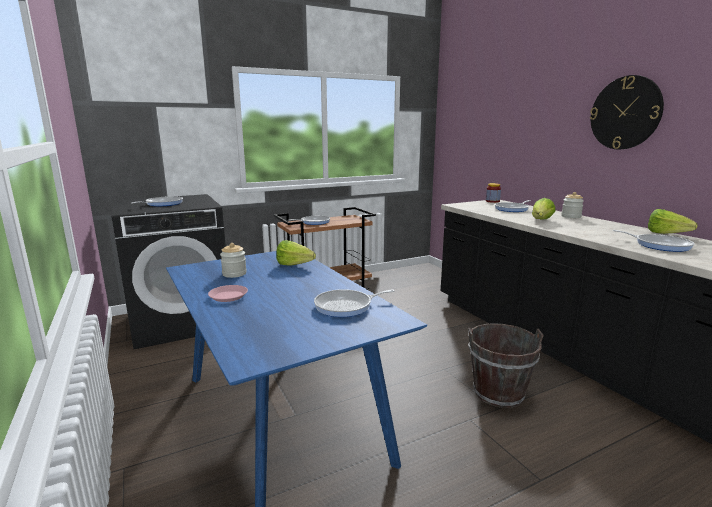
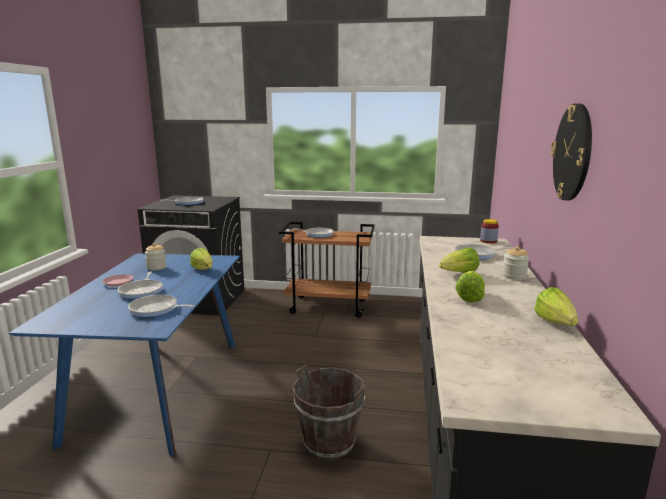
camera: 35 degrees right, 0 degrees up
frying pan [612,230,695,252] -> frying pan moved to [118,272,163,299]
none -> lettuce [455,271,485,302]

